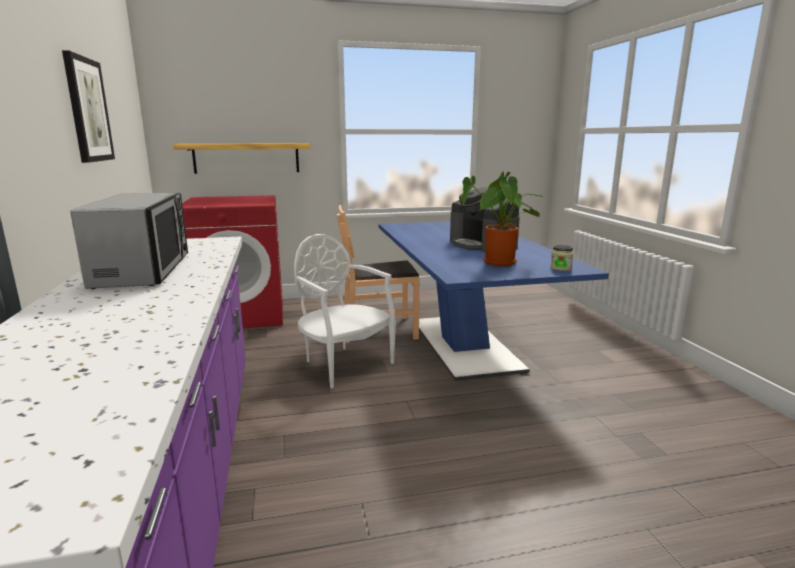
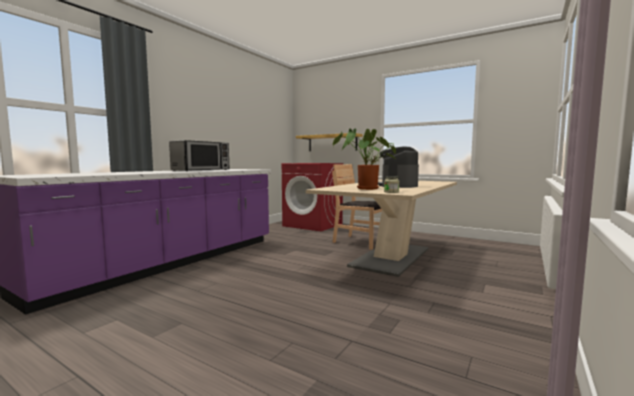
camera: 45 degrees right, 10 degrees down
picture [62,50,115,163] -> none
white chair [294,234,396,388] -> none
blue dining table [379,221,609,381] -> beige dining table [306,180,457,277]

